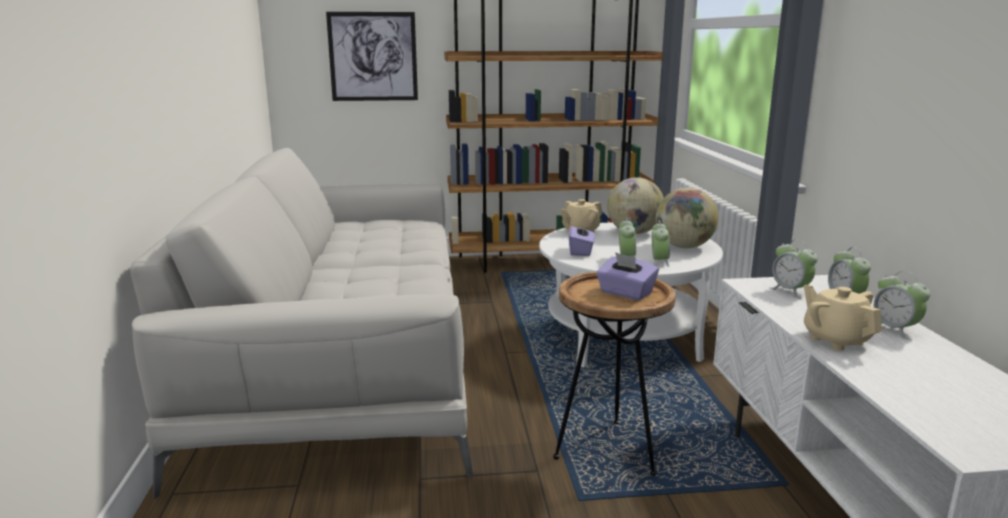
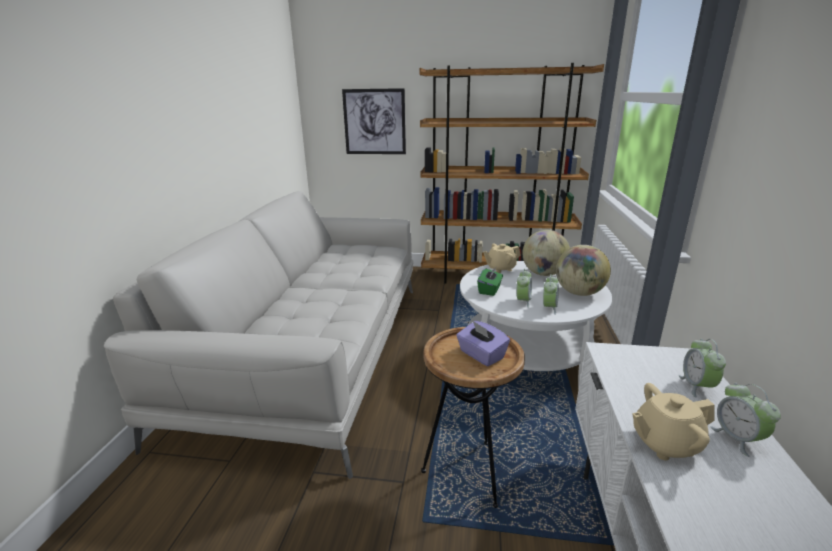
camera: 15 degrees right, 5 degrees up
purple tissue box [569,224,595,256] -> green tissue box [477,267,503,296]
alarm clock [770,239,818,299] -> none
beige teapot [804,285,882,351] -> beige teapot turned 90 degrees counterclockwise [632,383,715,460]

